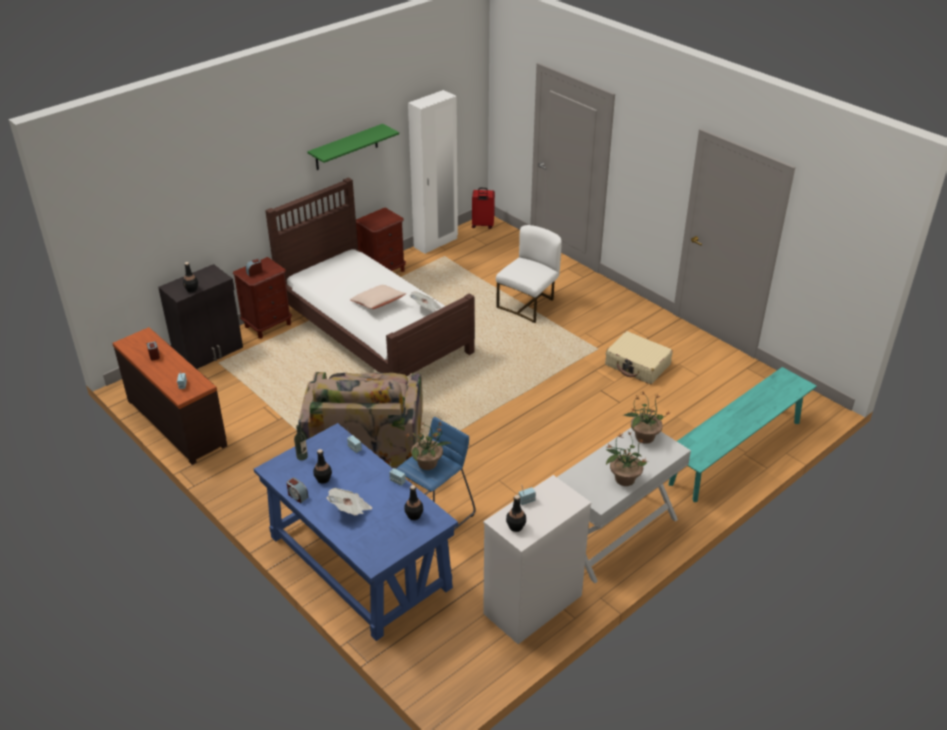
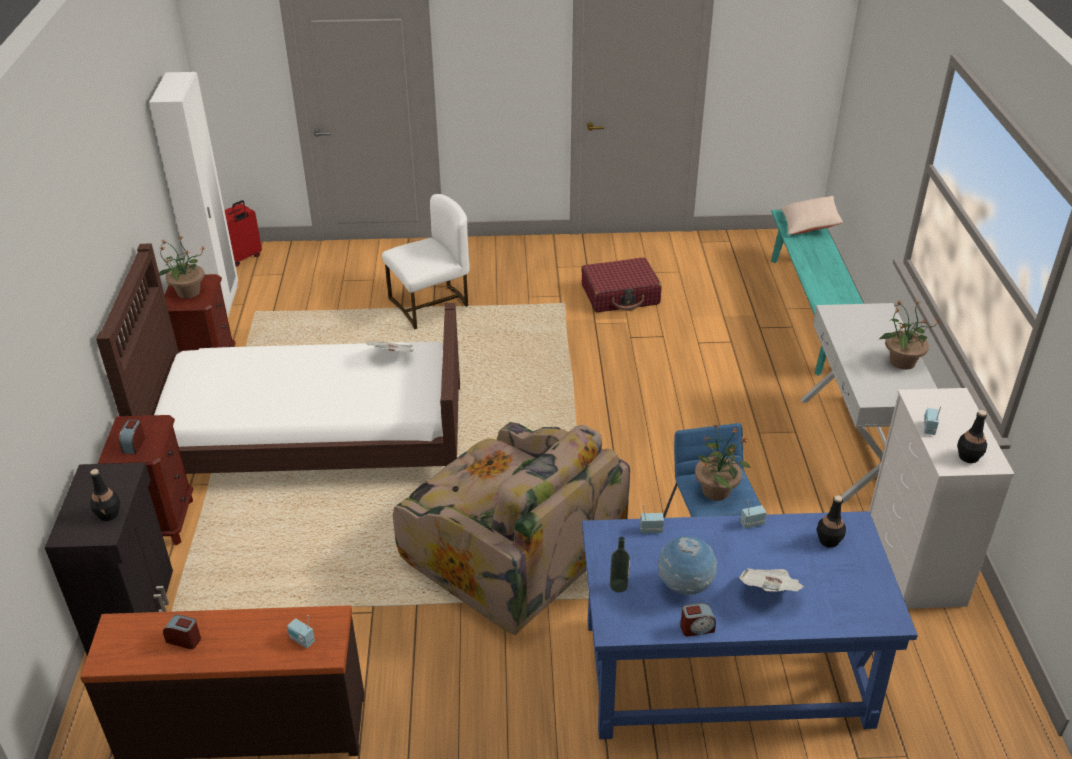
camera: 50 degrees left, 0 degrees up
green shelf [307,124,399,170] -> none
black bottle [313,449,332,484] -> globe [658,536,717,595]
beige pillow [350,285,406,309] -> beige pillow moved to [781,196,843,235]
white chair [496,225,562,323] -> white chair turned 75 degrees clockwise [382,194,470,329]
beige suitcase [605,331,673,384] -> red suitcase [581,257,662,312]
potted plant [623,391,670,444] -> potted plant moved to [159,236,205,299]

